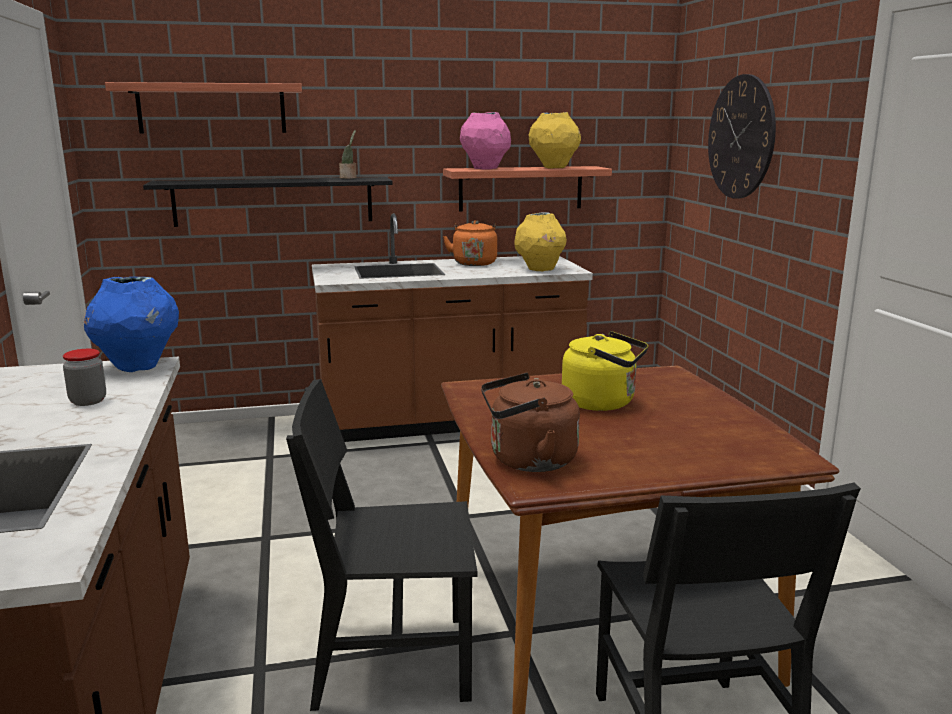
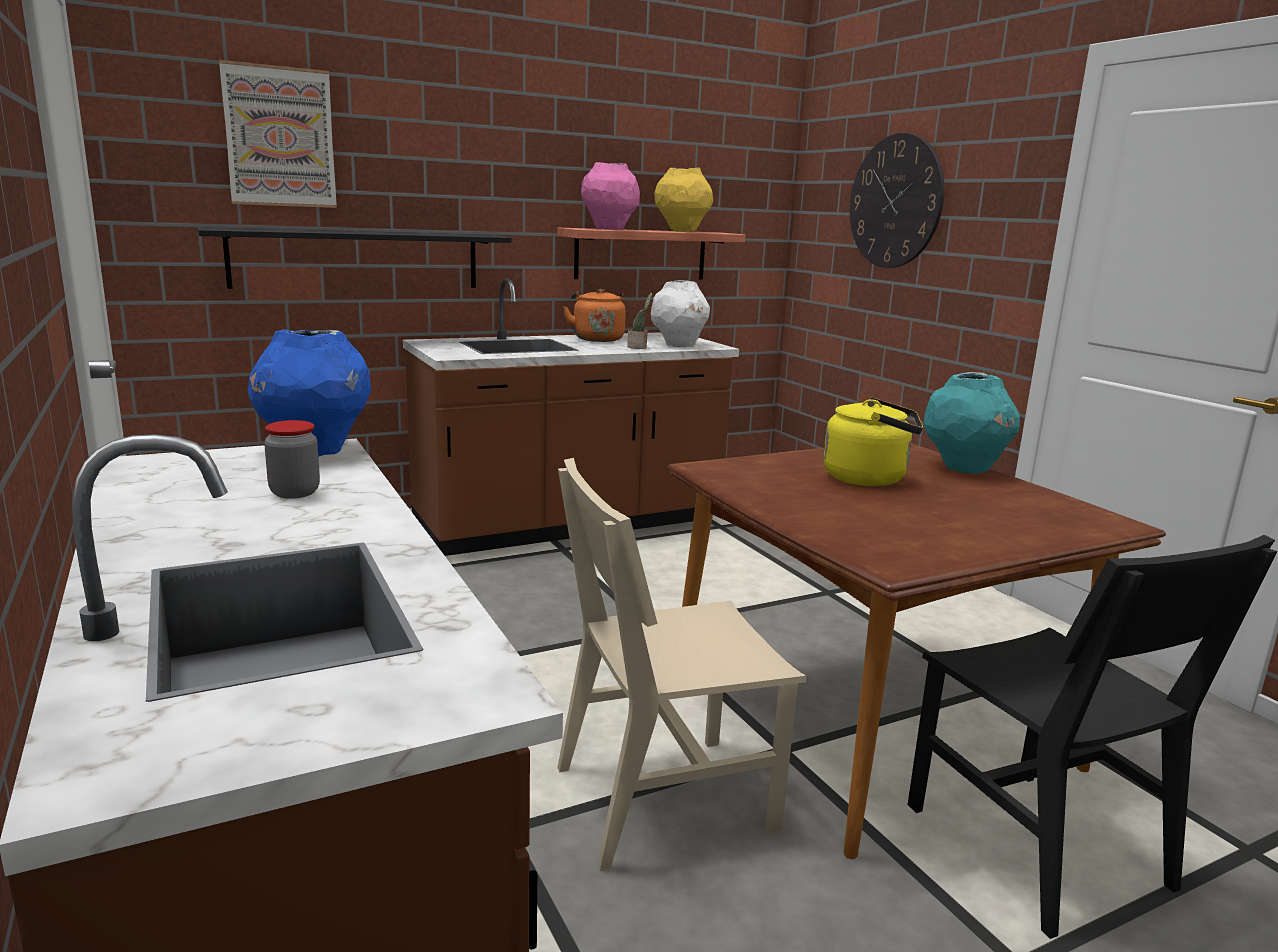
camera: 15 degrees left, 0 degrees up
shelf [105,82,302,134] -> picture [219,60,337,208]
black chair [286,379,478,711] -> beige chair [557,458,806,871]
potted plant [339,130,356,179] -> potted plant moved to [627,293,652,349]
brown kettle [481,373,580,472] -> none
yellow vase [514,213,567,271] -> white vase [651,280,710,347]
none -> turquoise vase [924,372,1020,474]

